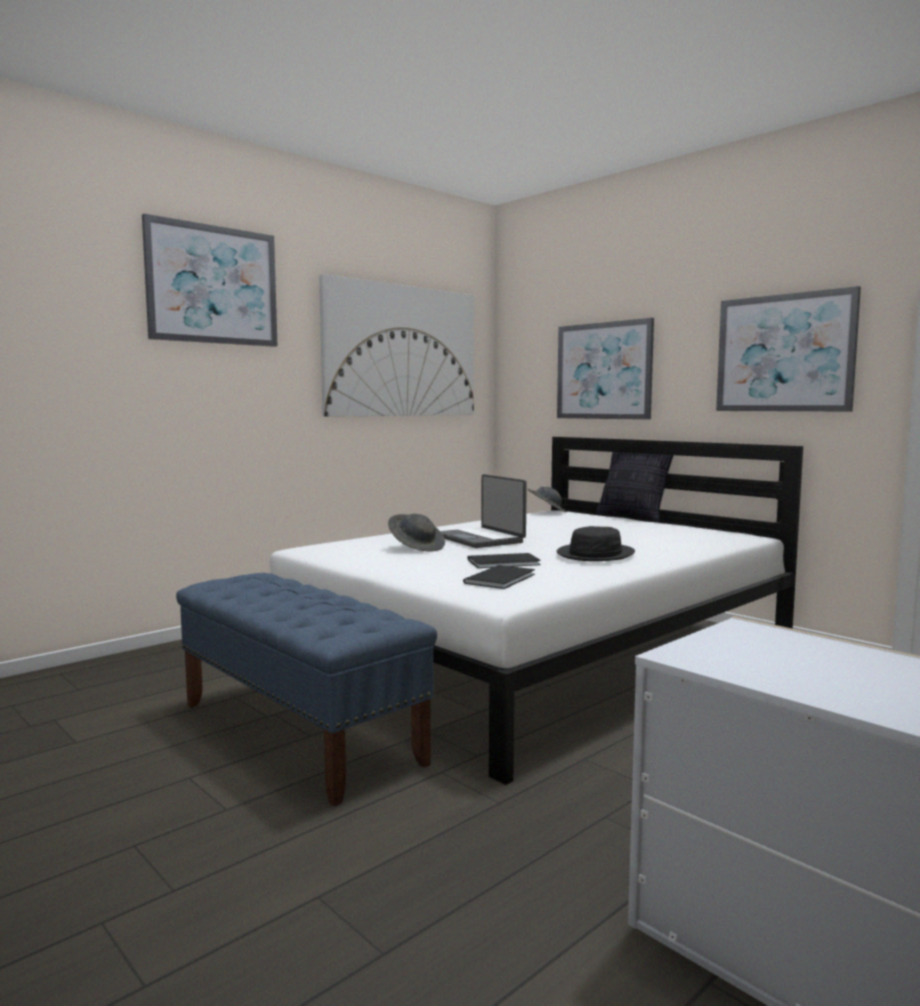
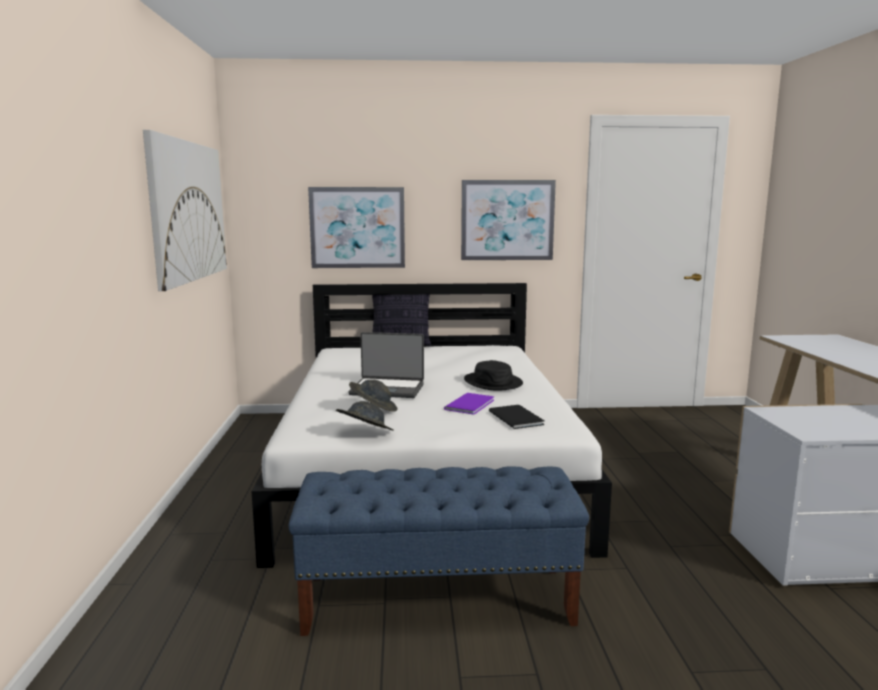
camera: 50 degrees left, 5 degrees up
picture [142,214,277,347] -> none
black book [468,553,541,568] -> purple book [444,393,494,414]
grey hat [528,487,567,512] -> grey hat moved to [336,401,394,431]

